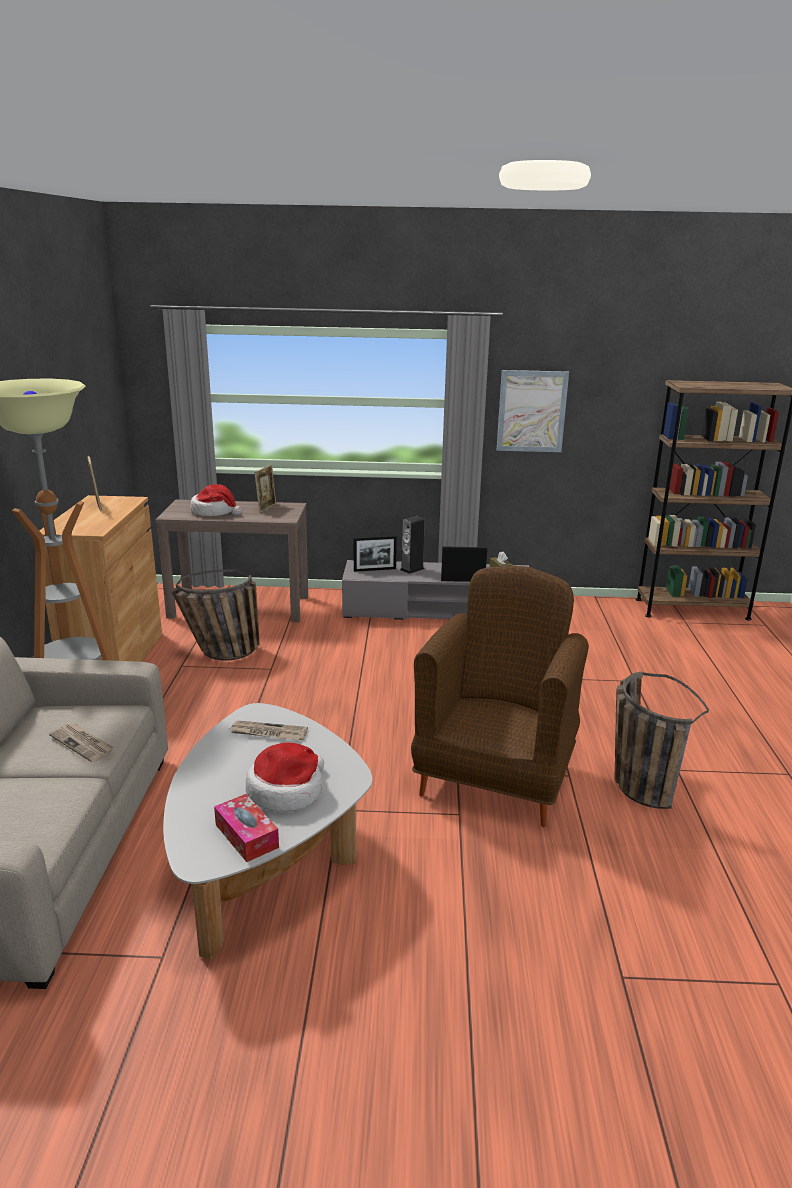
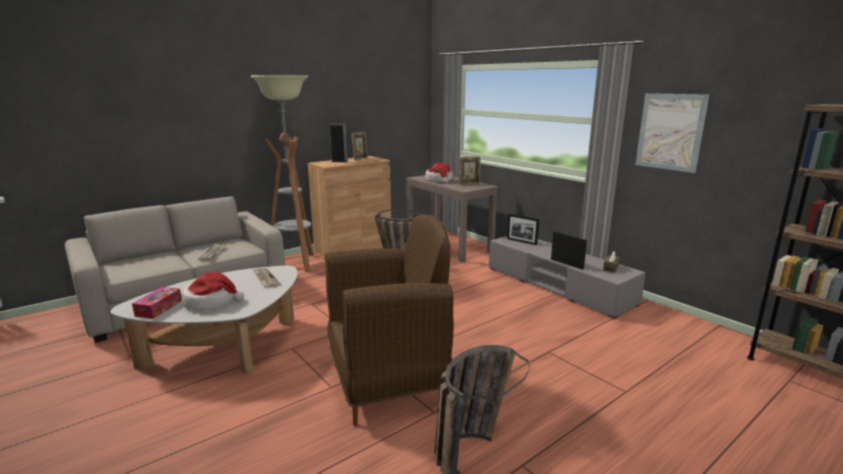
camera: 50 degrees right, 5 degrees down
speaker [400,516,425,574] -> speaker moved to [330,124,348,162]

